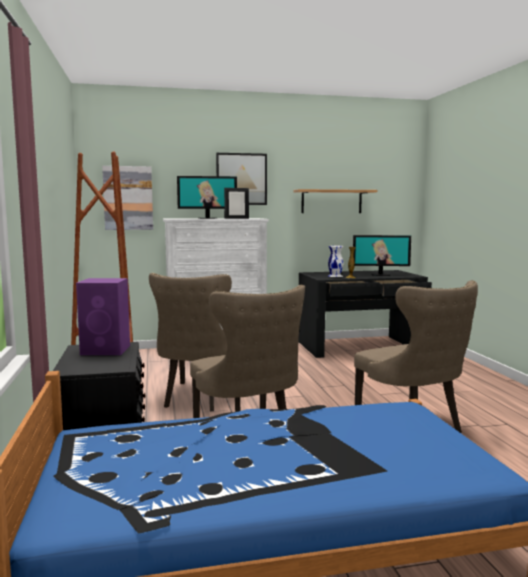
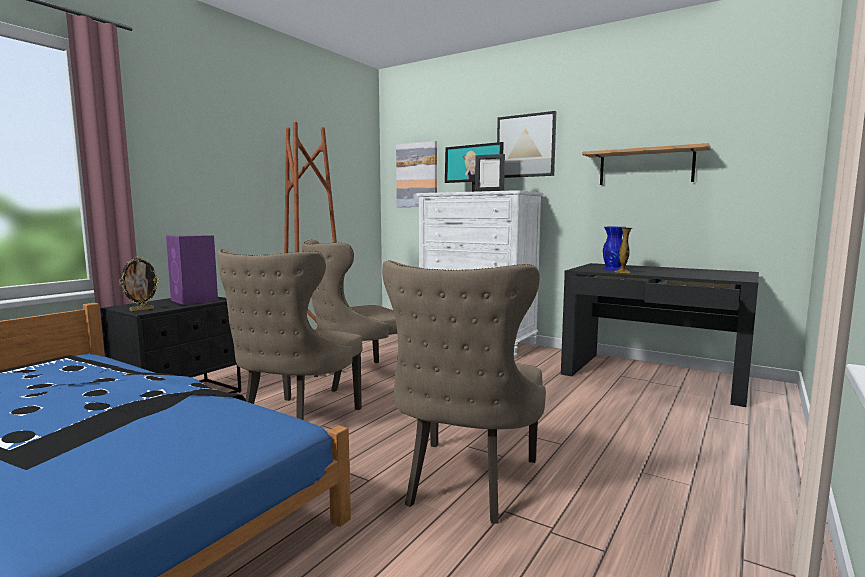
camera: 45 degrees right, 0 degrees up
white vase [328,245,344,277] -> blue vase [603,227,626,271]
monitor [353,235,411,276] -> none
none -> picture frame [119,256,160,311]

